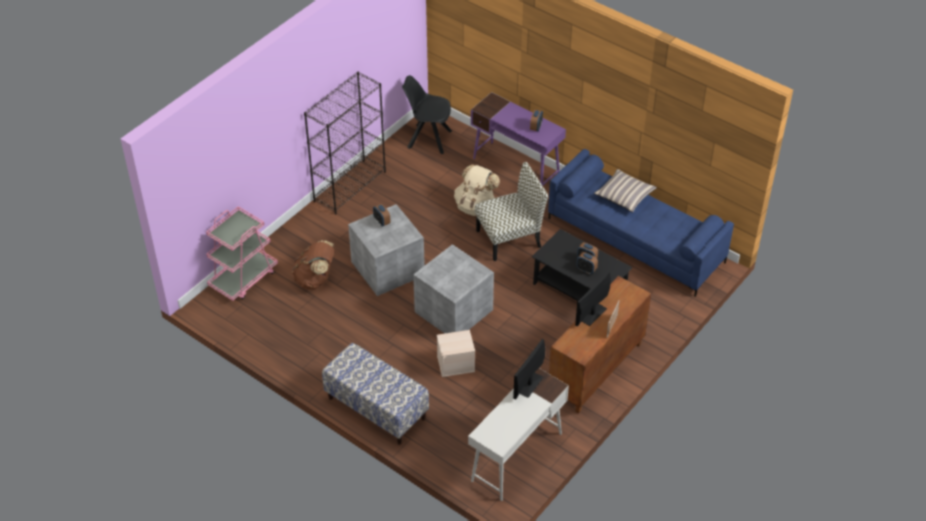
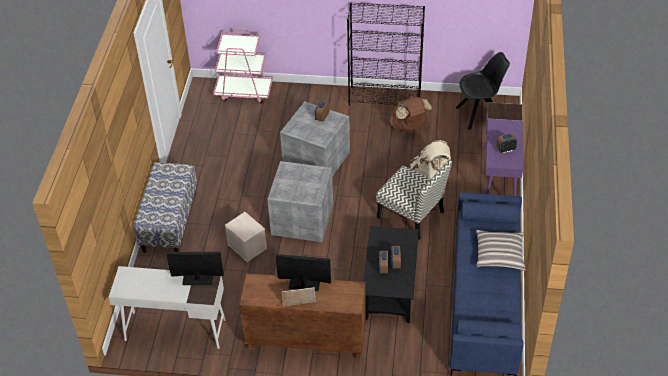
camera: 60 degrees right, 0 degrees up
brown backpack [292,240,334,289] -> brown backpack moved to [389,97,432,132]
black chair [402,75,452,154] -> black chair turned 90 degrees clockwise [456,52,510,130]

